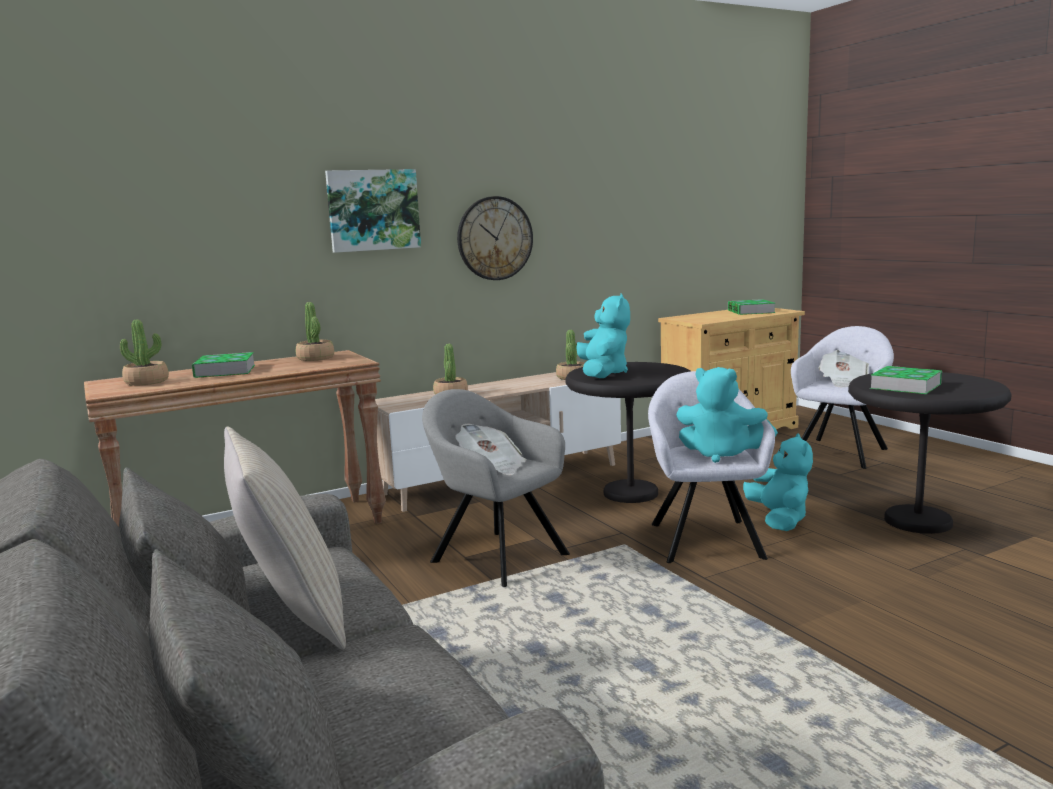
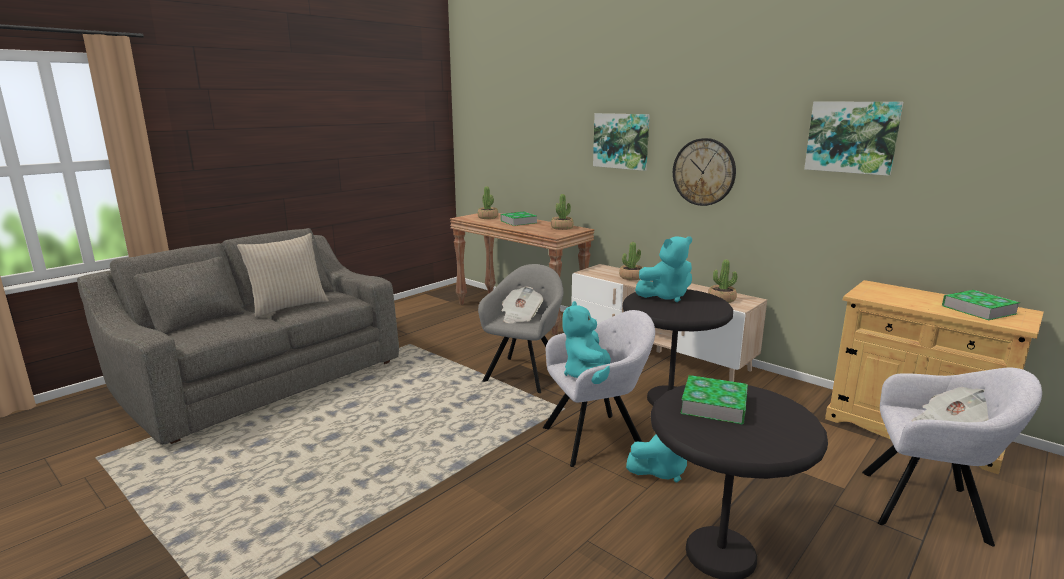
camera: 70 degrees right, 5 degrees up
none -> picture [804,101,903,176]

